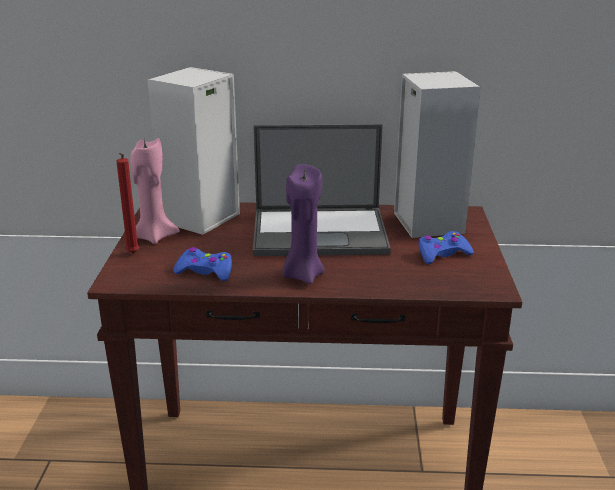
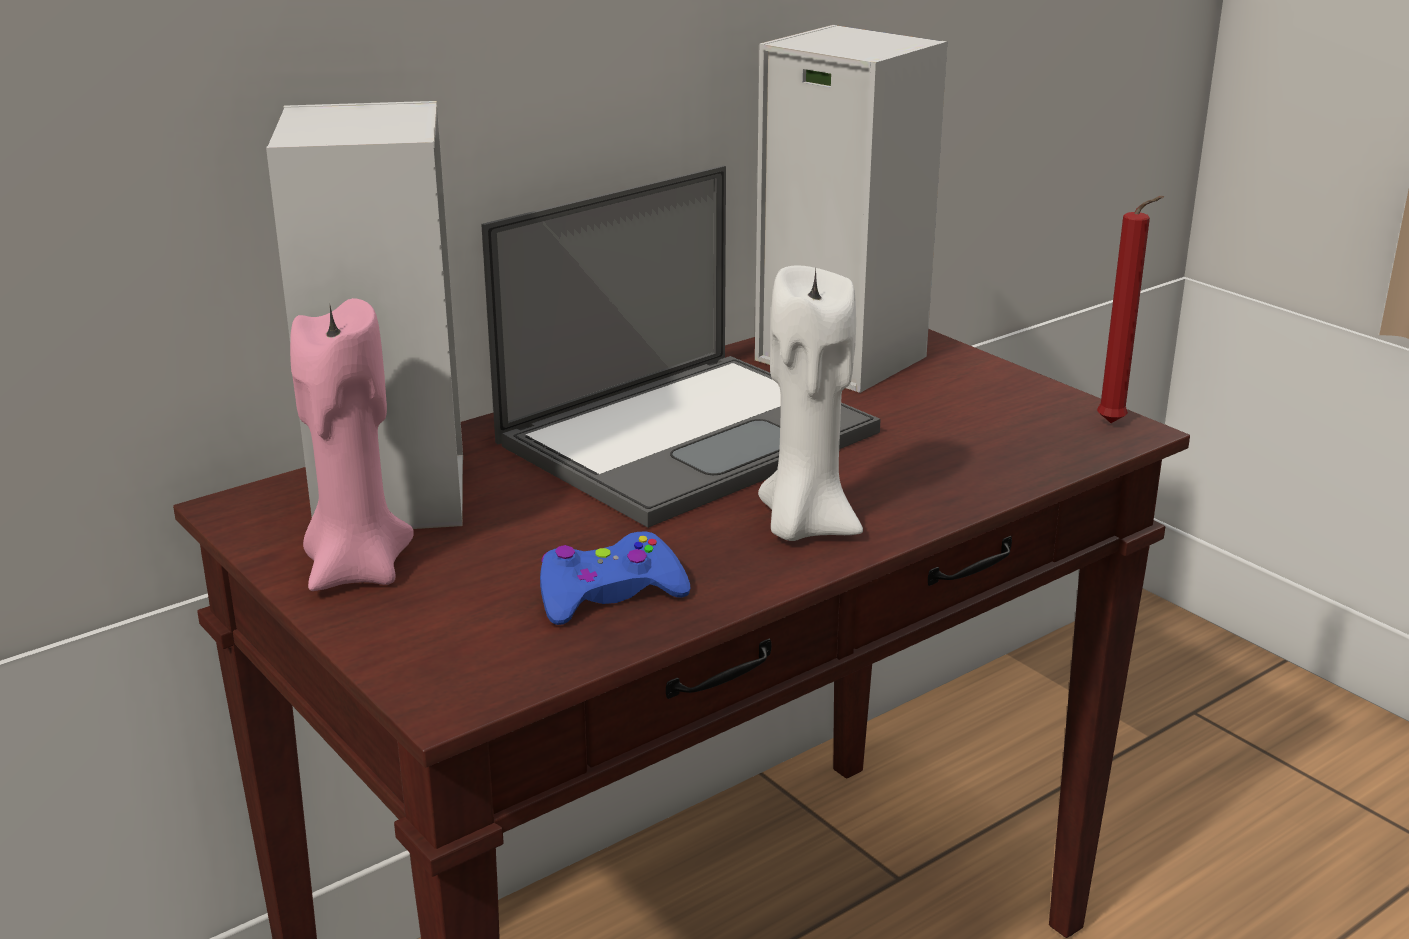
camera: 40 degrees left, 0 degrees up
red candle [116,153,139,253] -> red candle moved to [1097,196,1164,423]
purple candle [282,164,325,284] -> white candle [758,265,863,541]
blue game controller [418,231,474,264] -> none

